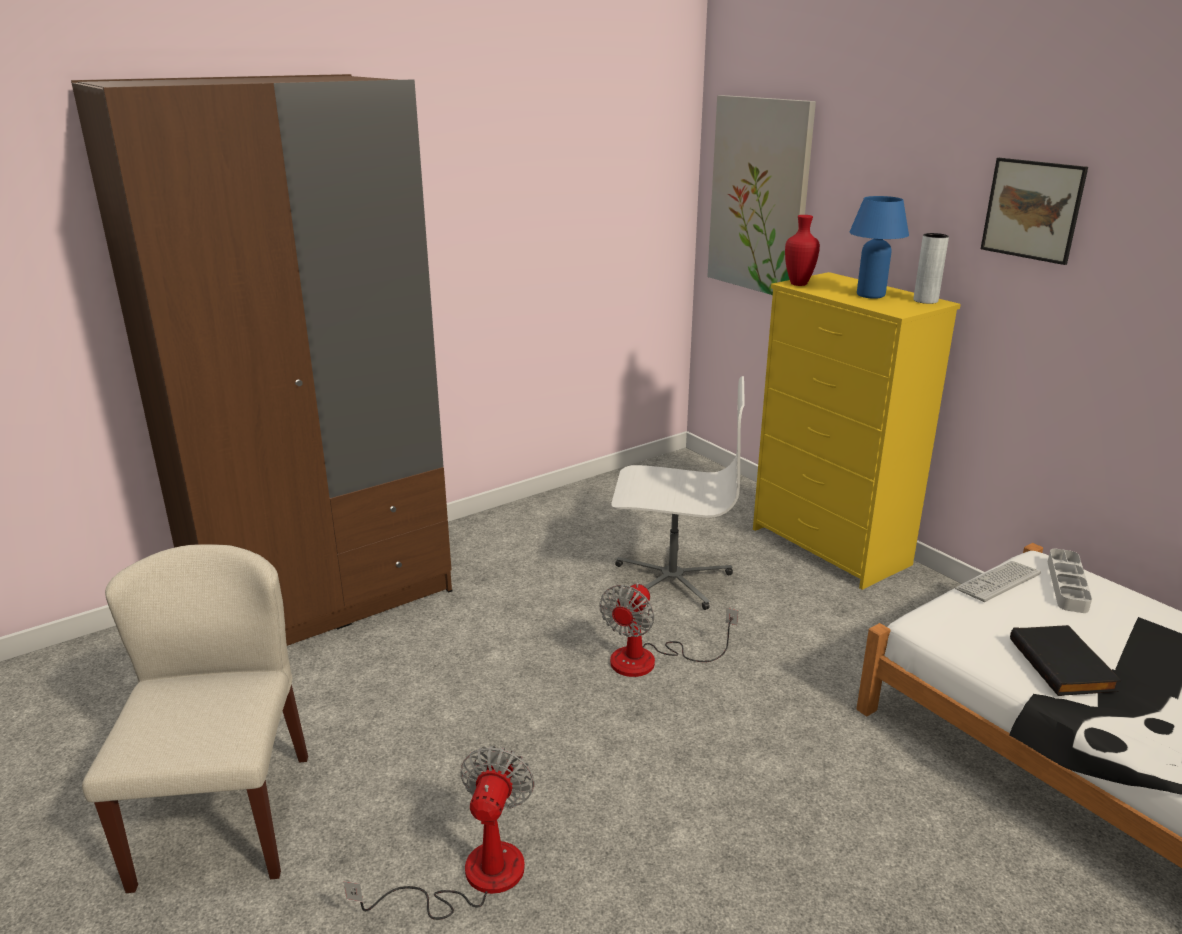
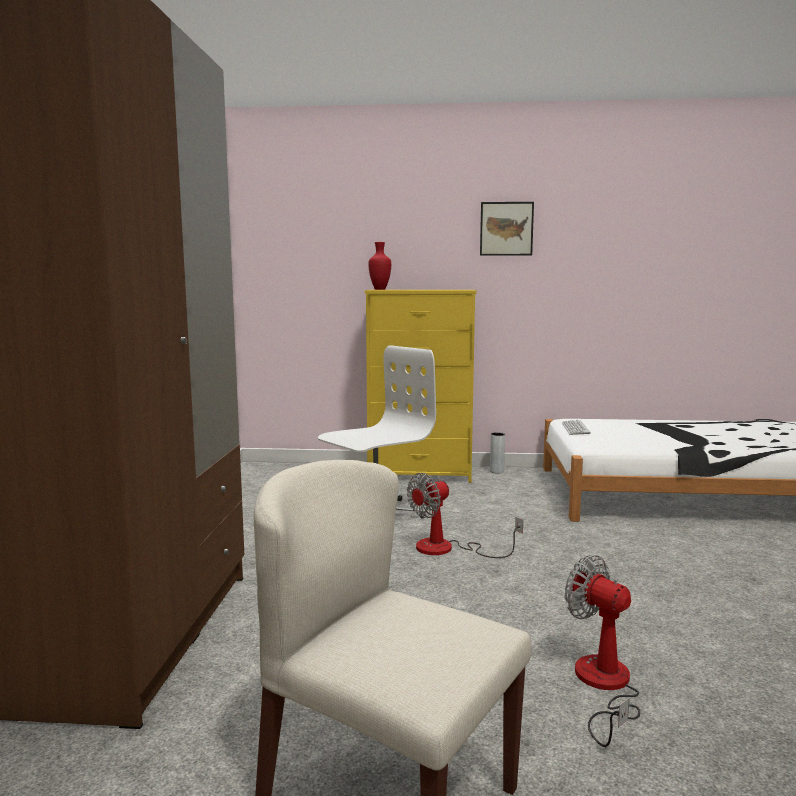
camera: 50 degrees left, 15 degrees down
fan [600,582,738,677] -> fan turned 75 degrees clockwise [407,473,523,558]
picture [707,95,816,295] -> none
blue table lamp [849,196,909,299] -> none
grey vase [913,233,949,304] -> grey vase moved to [490,432,505,473]
black book [1010,625,1121,696] -> none
grey tray [1048,549,1092,613] -> none

